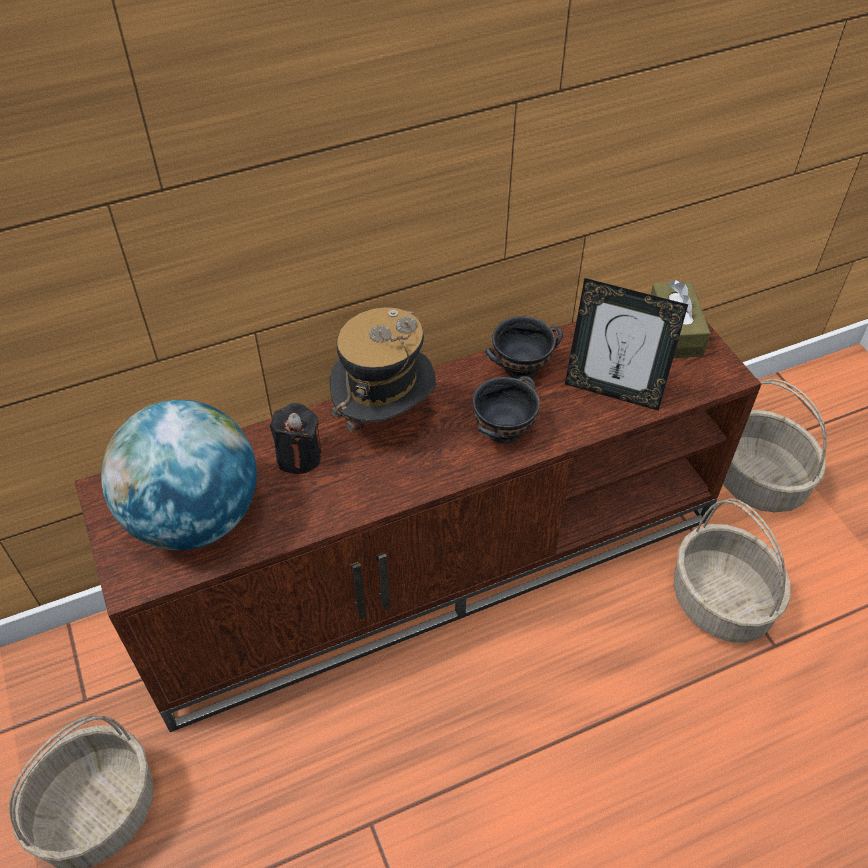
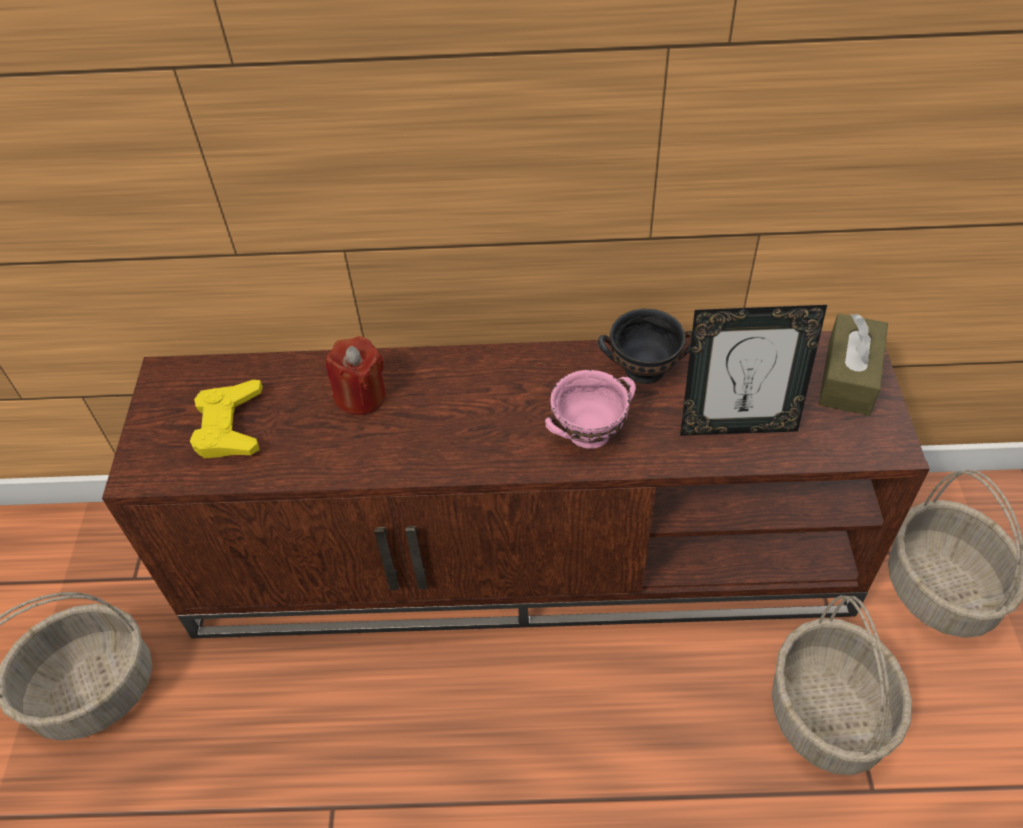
camera: 25 degrees right, 0 degrees up
globe [101,400,257,550] -> yellow game controller [190,380,263,458]
black candle [270,403,322,474] -> red candle [326,336,386,415]
hat [330,307,436,456] -> none
black bowl [473,376,540,444] -> pink bowl [545,370,636,449]
picture frame [565,278,688,411] -> picture frame turned 45 degrees counterclockwise [680,305,827,436]

